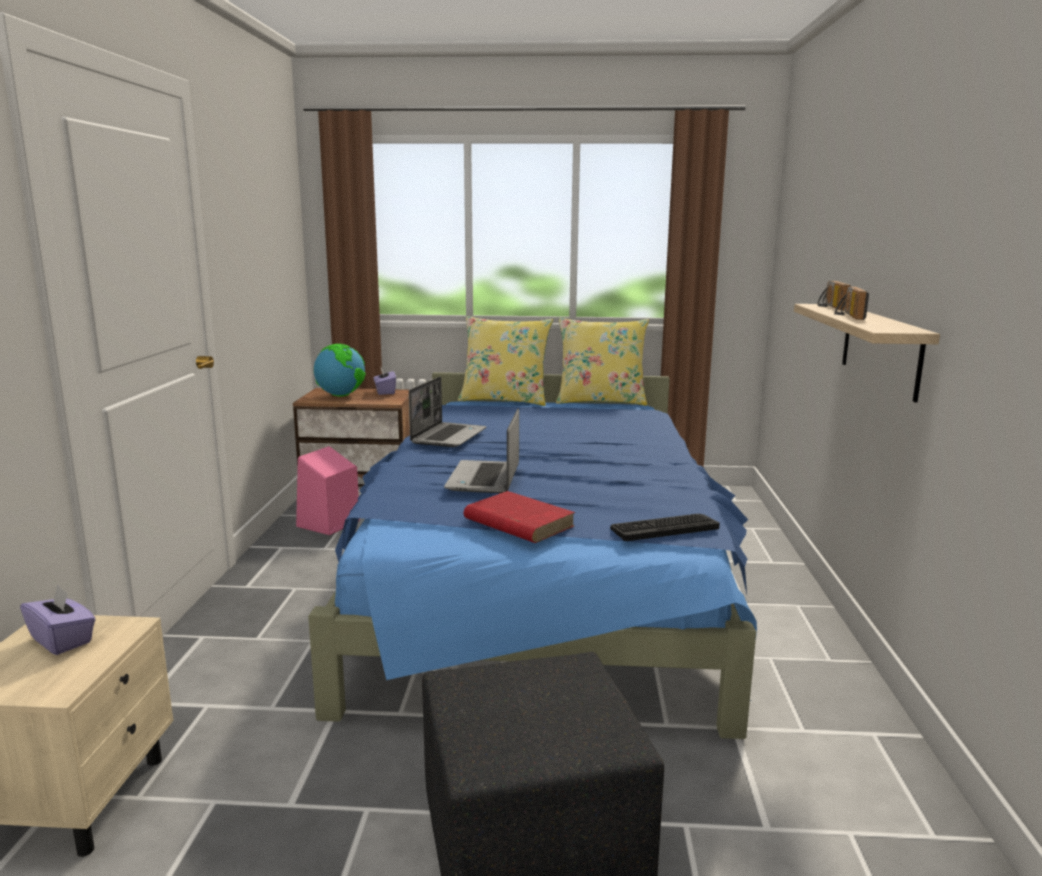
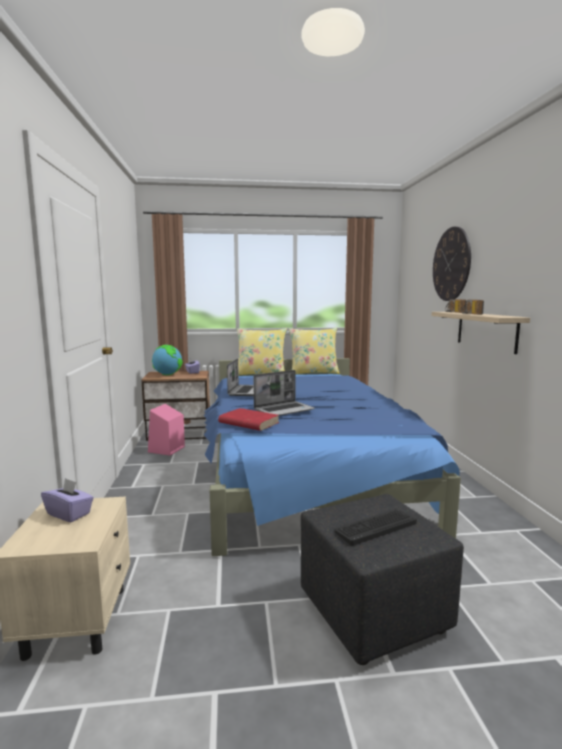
camera: 10 degrees left, 5 degrees down
laptop [444,408,519,493] -> laptop turned 120 degrees counterclockwise [253,370,315,416]
red book [464,491,576,543] -> red book moved to [218,408,280,431]
keyboard [610,514,720,541] -> keyboard moved to [334,510,417,546]
none -> wall clock [433,227,471,301]

